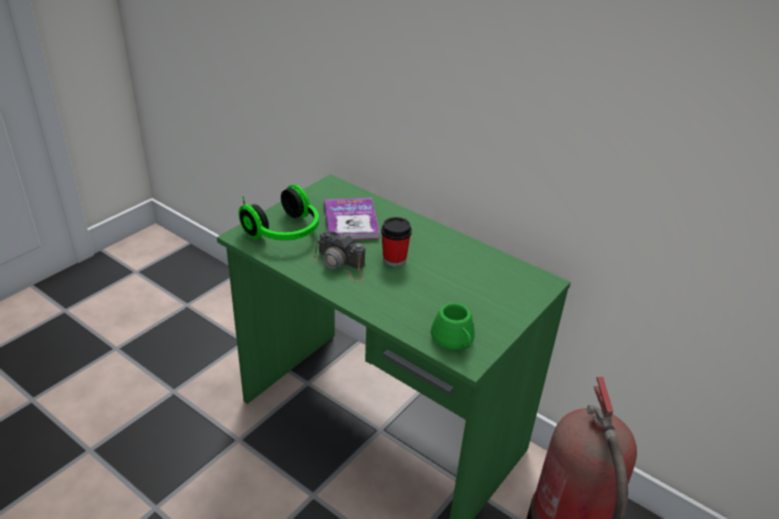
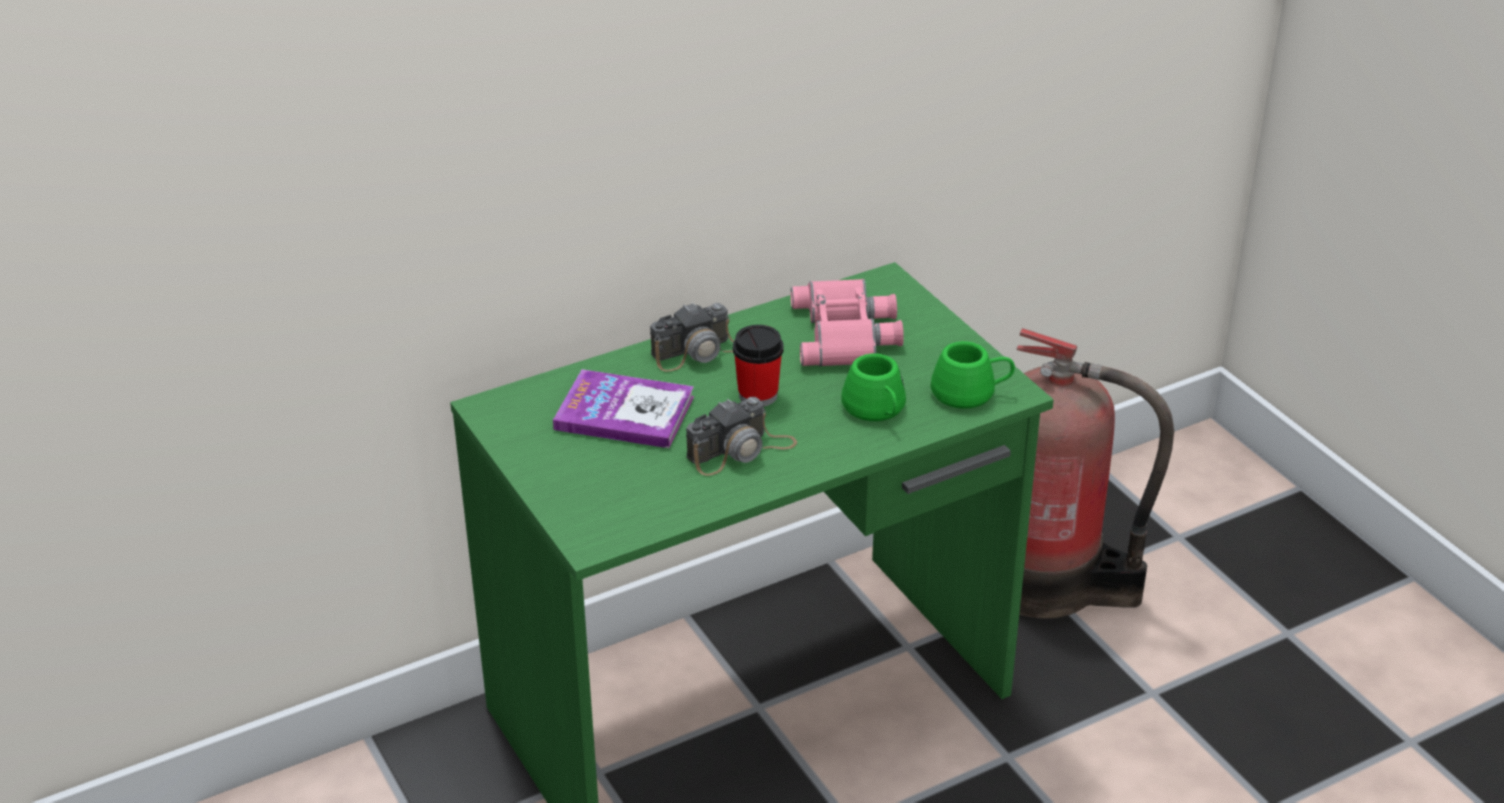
camera: 65 degrees left, 0 degrees up
headphones [239,184,319,240] -> none
none -> camera [650,302,734,372]
none -> pink binoculars [791,279,904,367]
none -> green mug [841,354,906,421]

